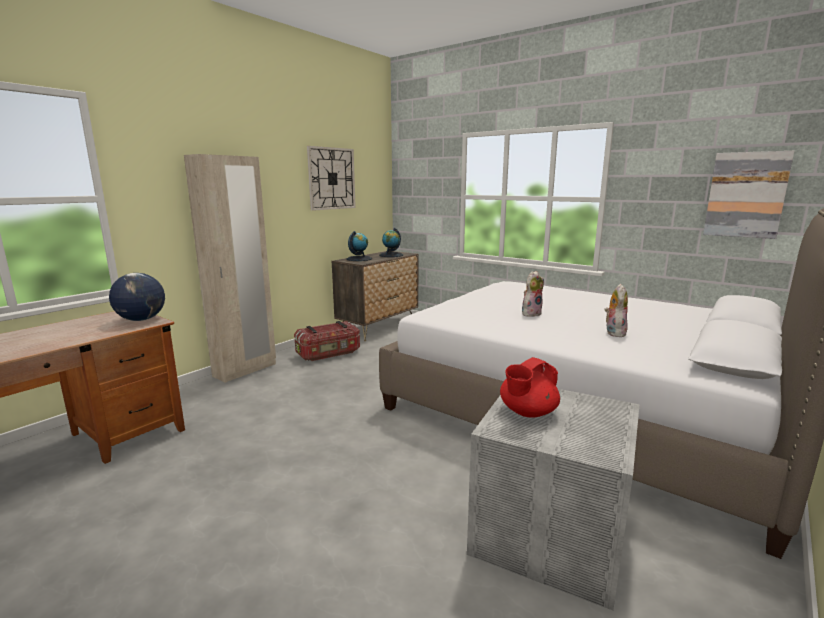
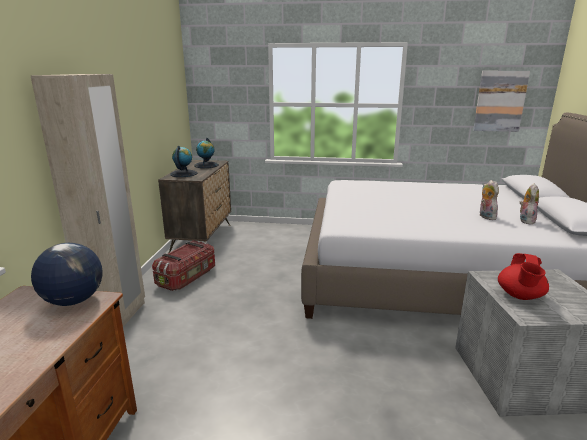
camera: 30 degrees left, 5 degrees up
wall clock [307,146,356,211] -> none
plush toy [522,271,544,317] -> plush toy moved to [520,183,539,224]

